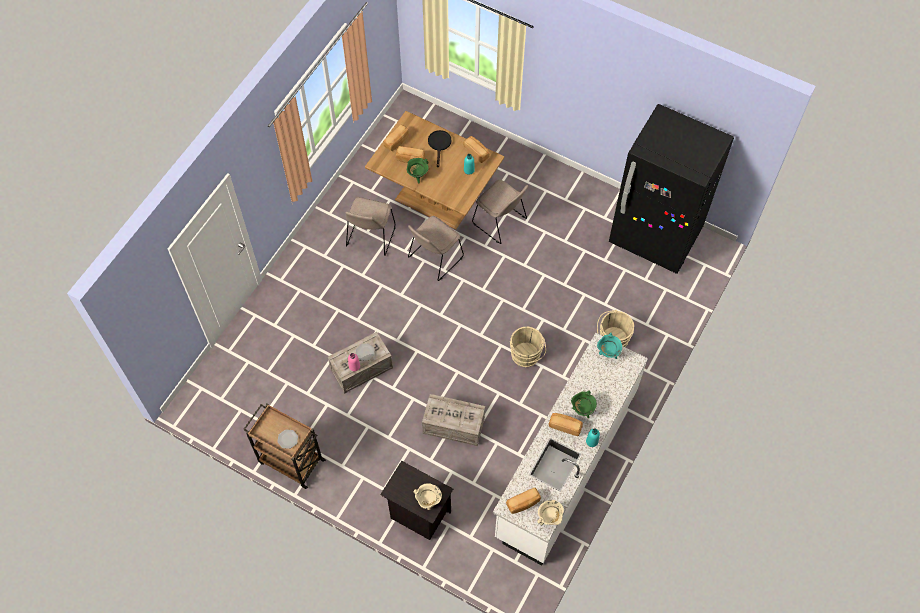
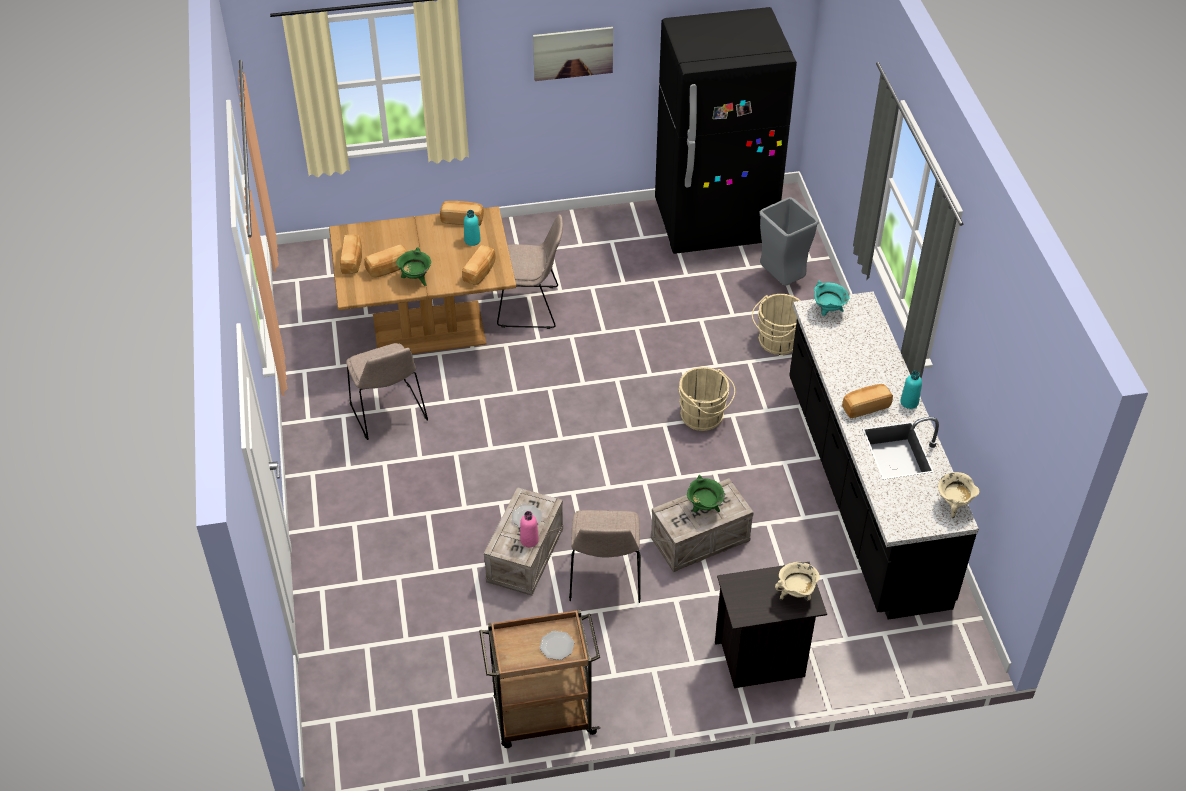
camera: 40 degrees left, 15 degrees down
beige chair [408,216,464,281] -> beige chair moved to [569,510,641,603]
black frying pan [428,130,451,167] -> none
white counter [493,333,648,566] -> black counter [789,291,979,620]
bread [506,488,541,514] -> bread moved to [462,245,495,285]
green cooking pot [571,391,597,418] -> green cooking pot moved to [687,475,725,512]
none -> picture [533,27,613,81]
none -> grey trash can [760,197,819,286]

